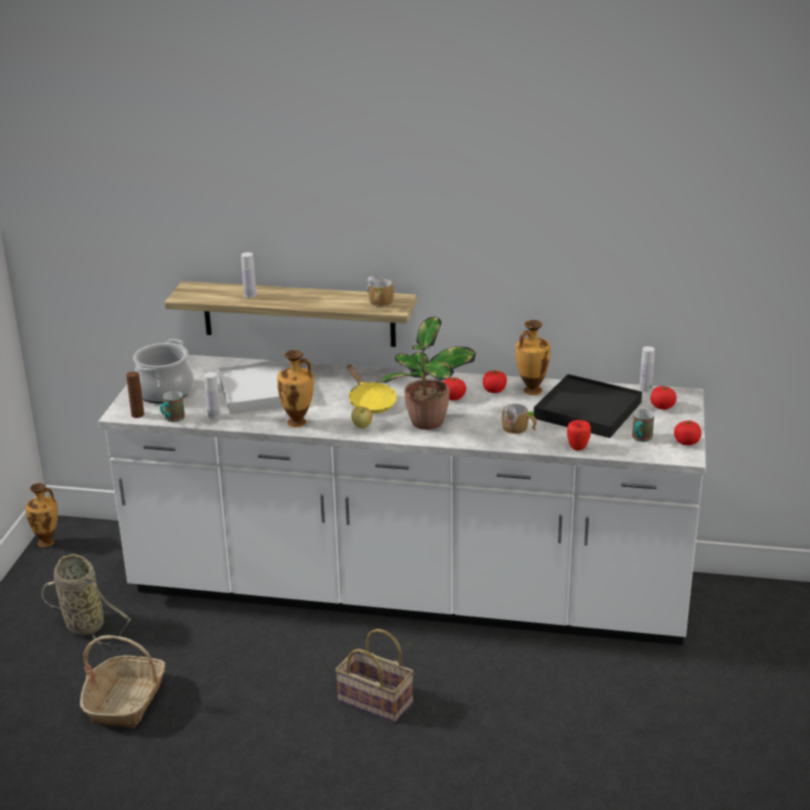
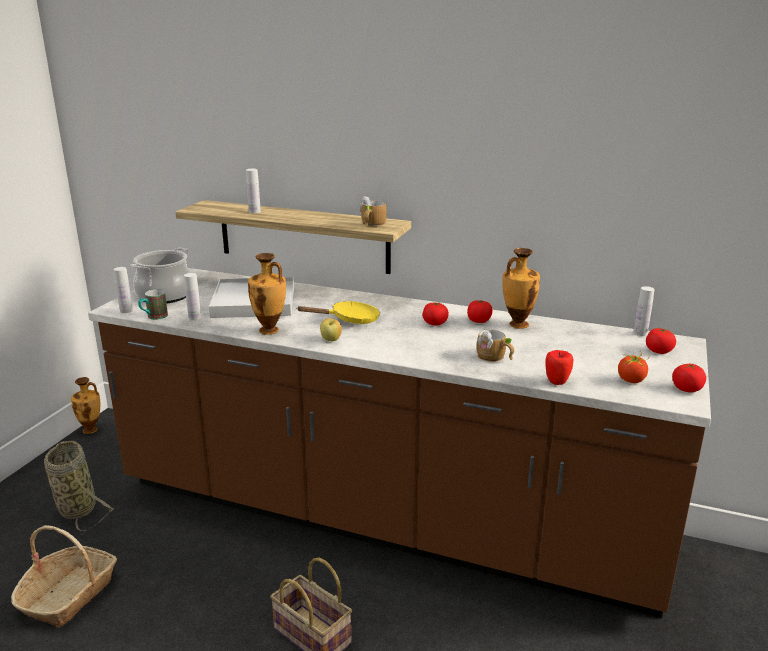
camera: 10 degrees right, 5 degrees down
white counter [98,355,706,645] -> brown counter [88,268,711,618]
brown bottle [126,371,144,418] -> white bottle [114,267,133,313]
yellow frying pan [347,364,397,413] -> yellow frying pan turned 90 degrees counterclockwise [296,301,380,324]
potted plant [377,316,476,430] -> none
black tray [533,374,642,438] -> none
mug [632,409,654,442] -> tomato [618,351,651,383]

